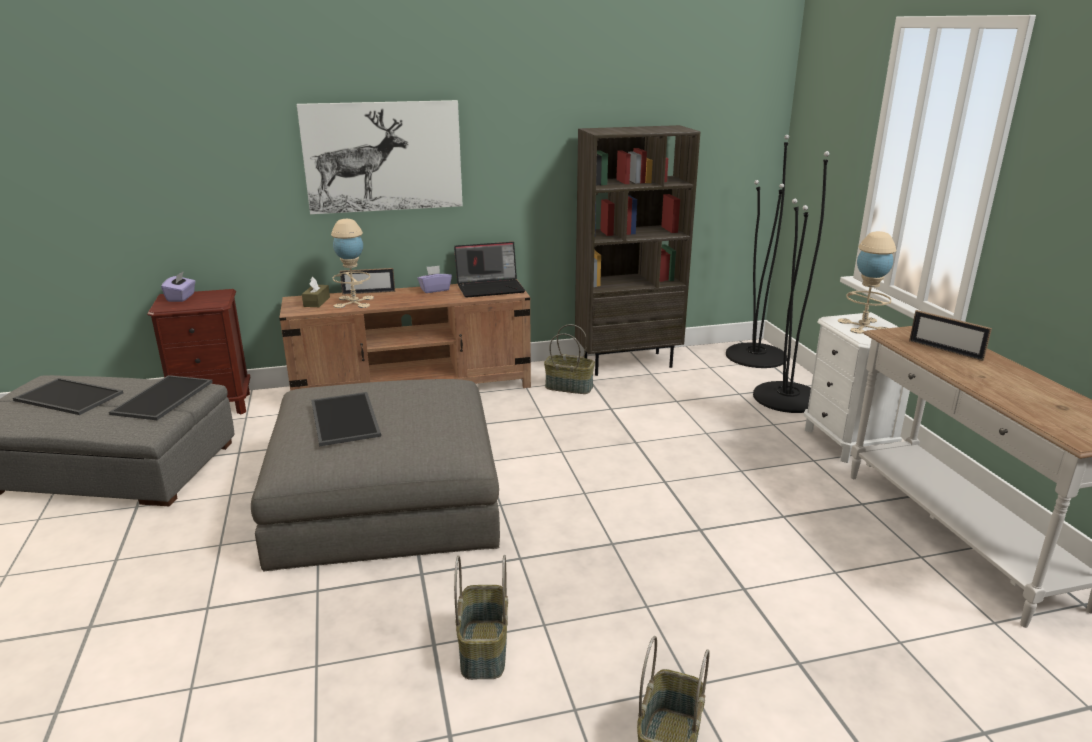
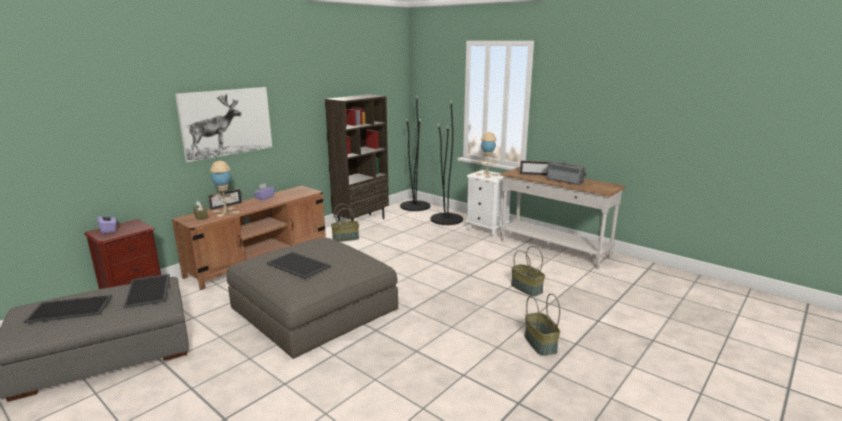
camera: 35 degrees left, 5 degrees down
laptop [454,242,525,298] -> none
basket [454,555,508,680] -> basket moved to [511,246,545,297]
none -> radio [547,161,586,185]

